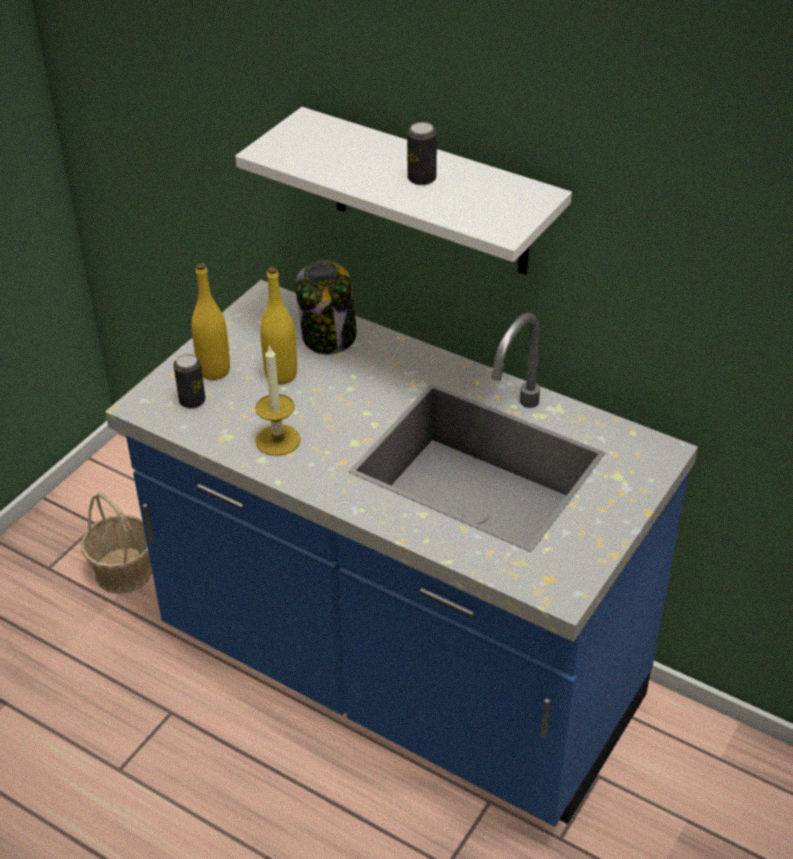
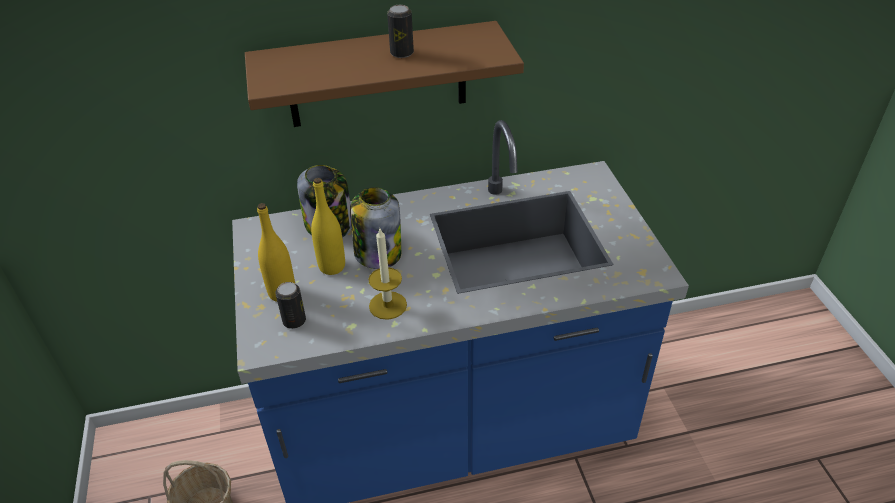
camera: 45 degrees left, 0 degrees up
white shelf [235,107,572,275] -> brown shelf [245,21,524,127]
none -> jar [351,187,401,269]

